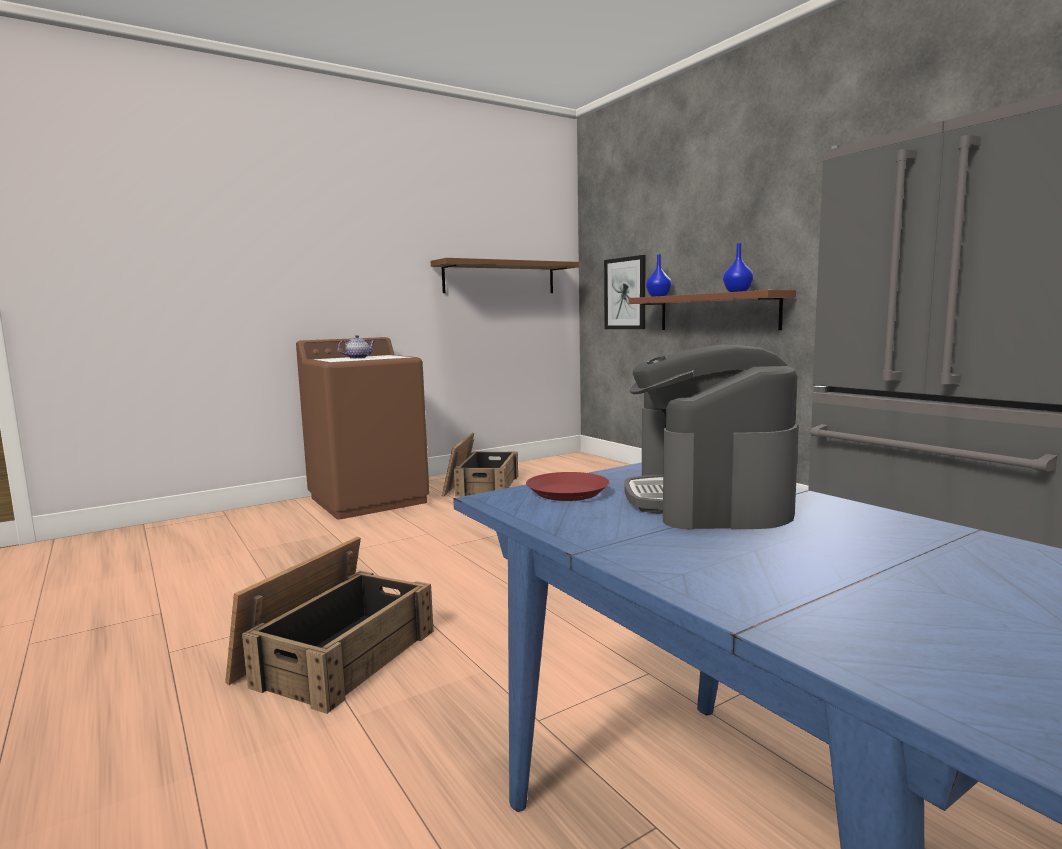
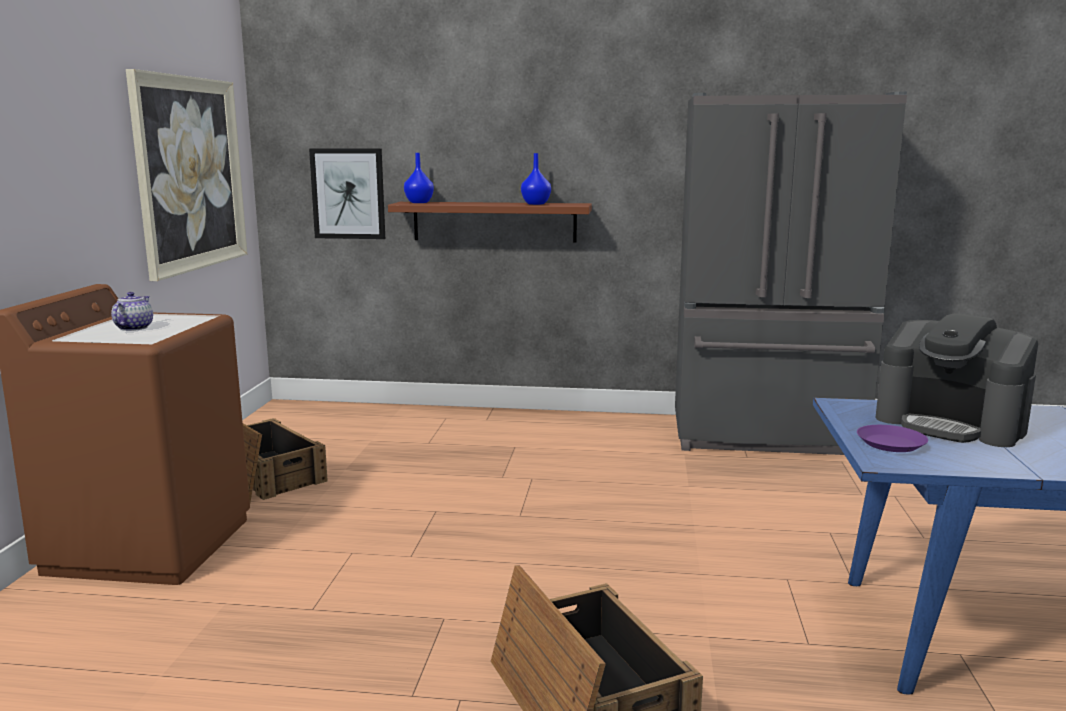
camera: 50 degrees left, 5 degrees up
brown shelf [431,258,579,293] -> picture [126,69,247,281]
red plate [526,472,609,501] -> purple plate [857,425,928,452]

